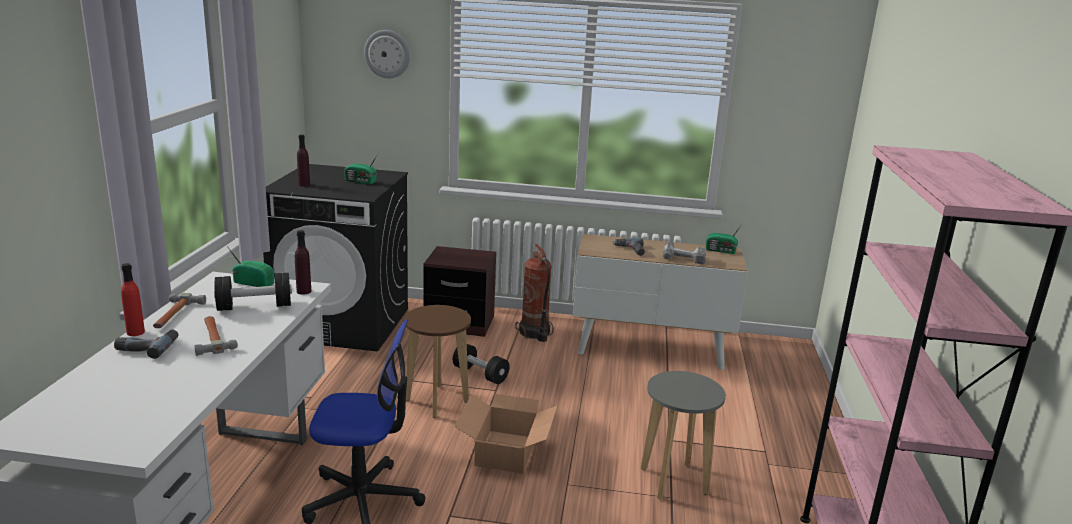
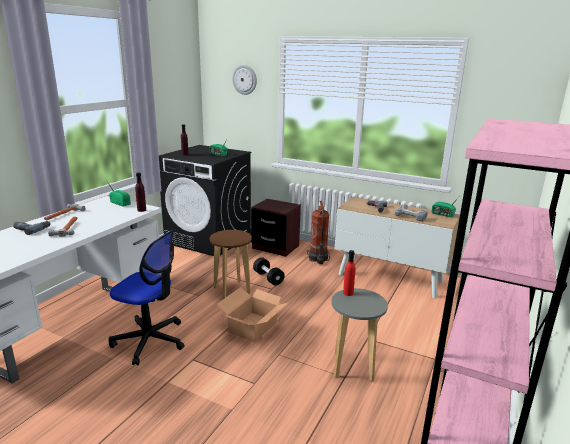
camera: 20 degrees right, 0 degrees up
red bottle [121,263,145,336] -> red bottle moved to [343,250,356,296]
black dumbbell [214,273,292,311] -> none

